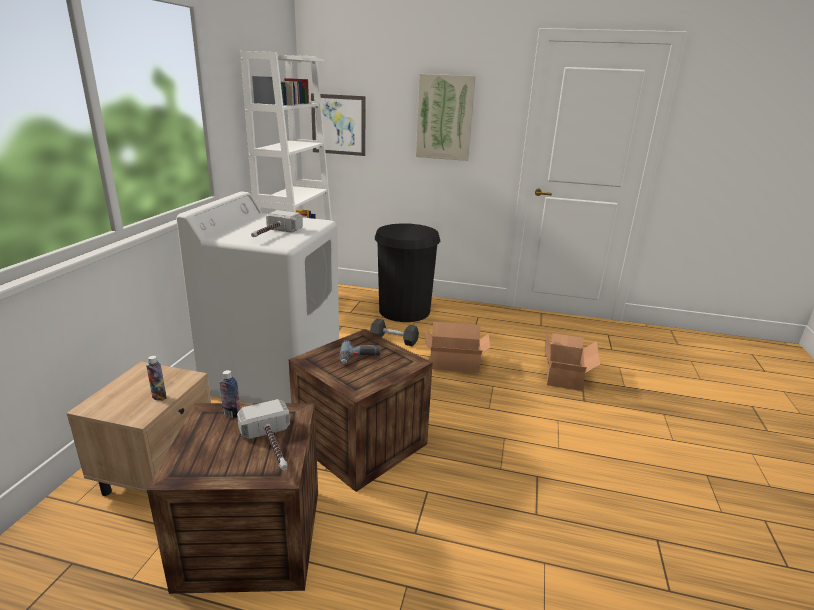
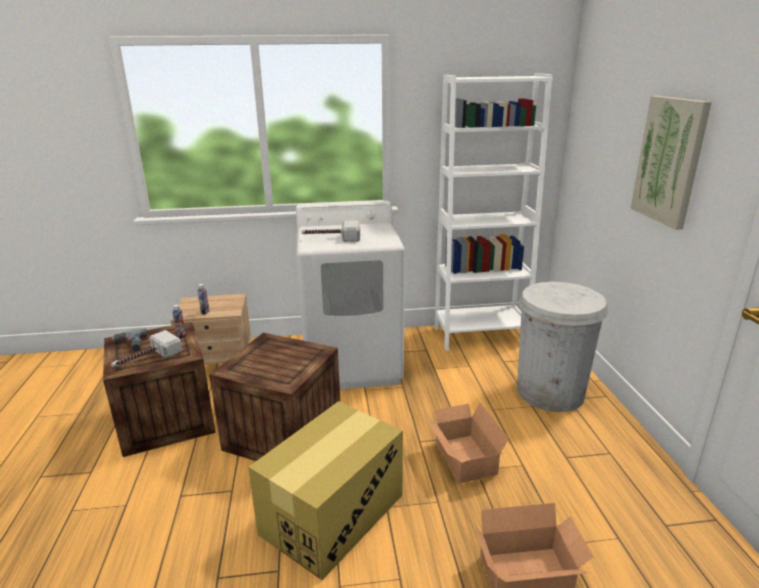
camera: 70 degrees right, 0 degrees up
picture [311,93,366,156] -> none
power drill [340,340,381,365] -> power drill moved to [112,329,147,351]
black dumbbell [370,319,419,346] -> none
black trash can [375,223,440,322] -> white trash can [517,282,608,412]
none -> cardboard box [248,401,403,580]

